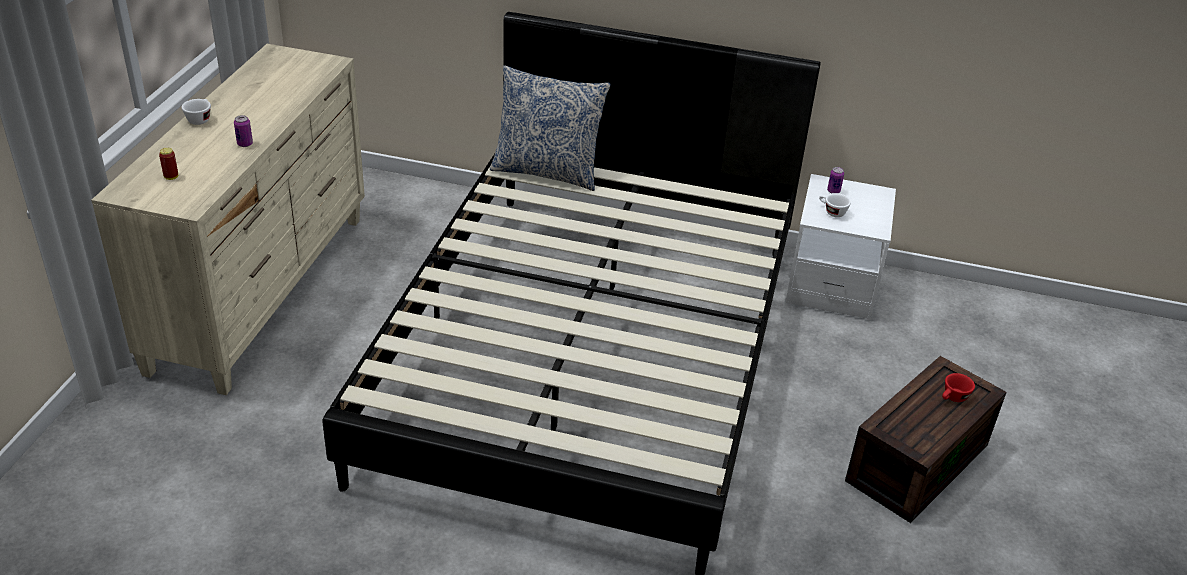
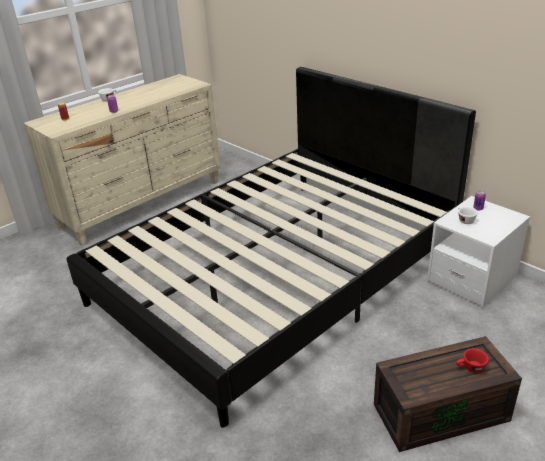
camera: 35 degrees right, 5 degrees down
pillow [490,65,611,191] -> none

